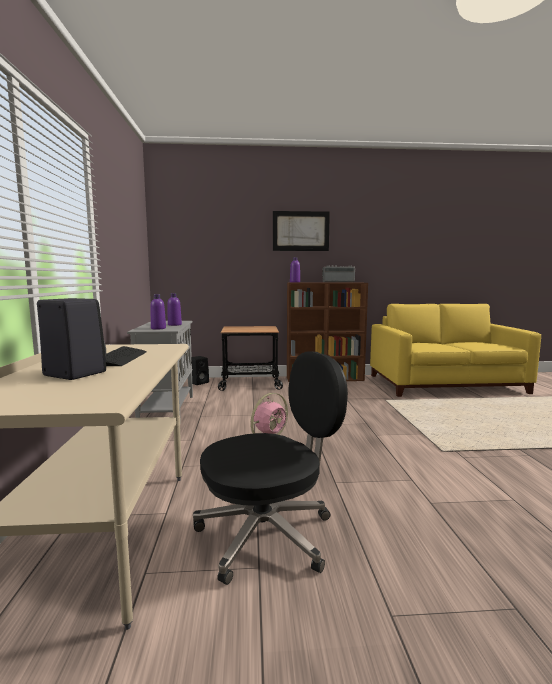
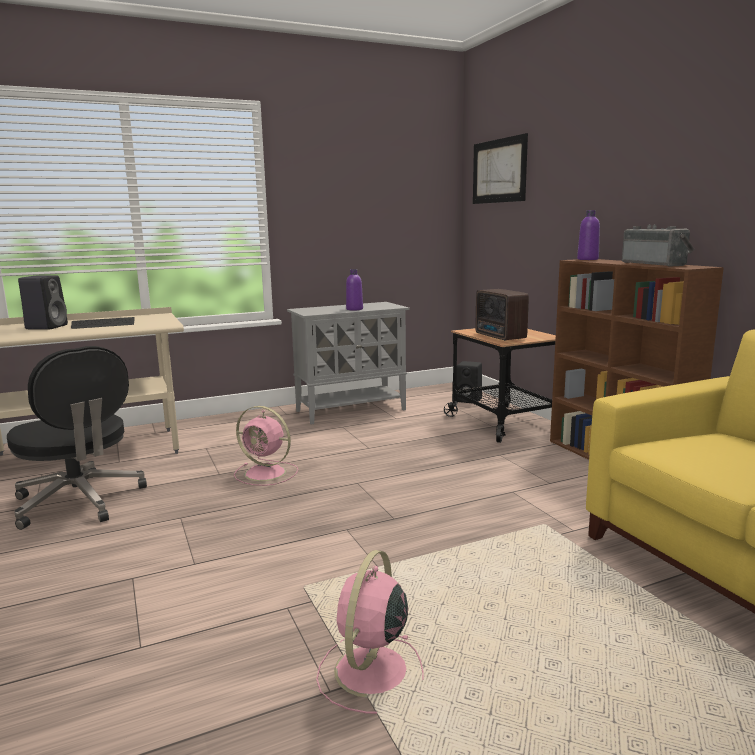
camera: 70 degrees right, 5 degrees up
purple bottle [150,294,166,329] -> none
picture [273,211,330,251] -> picture moved to [473,133,528,204]
none -> pink fan [316,550,424,714]
none -> radio [475,289,529,341]

